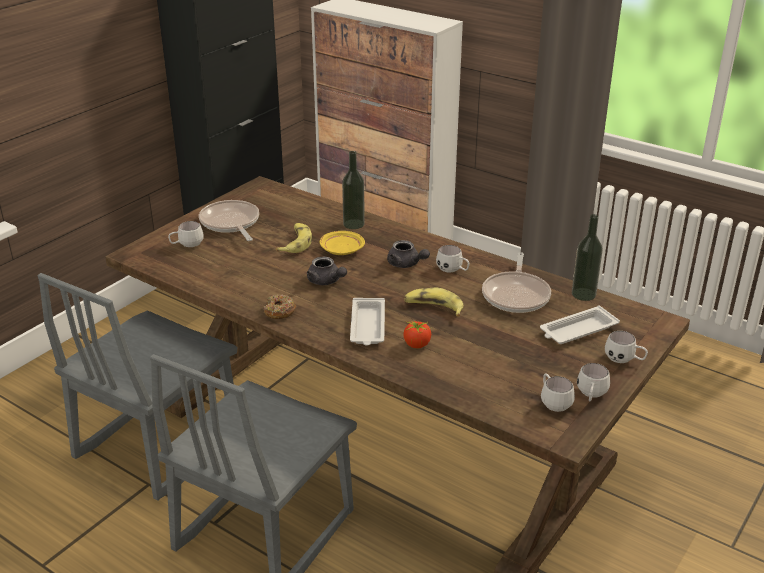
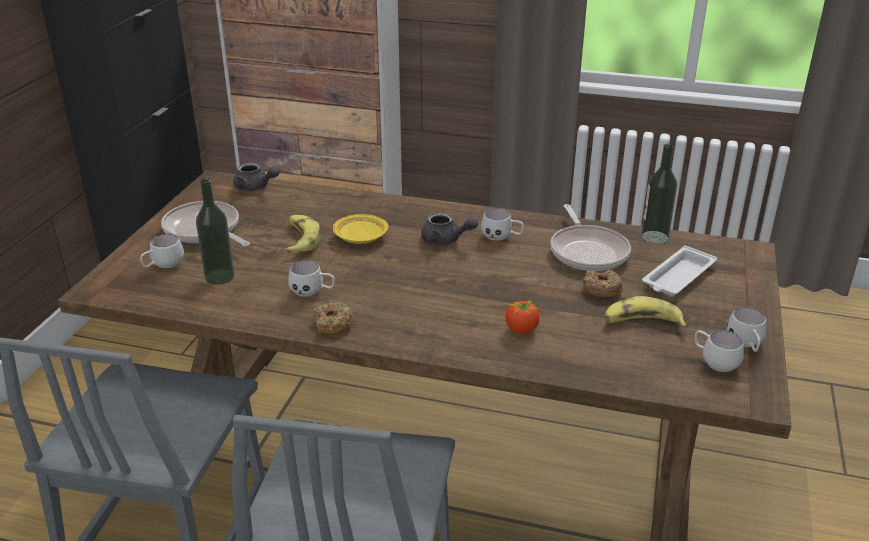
camera: 20 degrees left, 0 degrees up
grey teapot [307,257,347,285] -> grey teapot moved to [233,162,280,191]
bottle [342,151,365,229] -> bottle moved to [196,178,235,285]
white tray [350,298,385,346] -> none
banana [404,288,463,316] -> banana moved to [604,296,688,328]
white mug [605,331,648,363] -> white mug moved to [288,260,335,297]
none -> donut [583,270,622,299]

